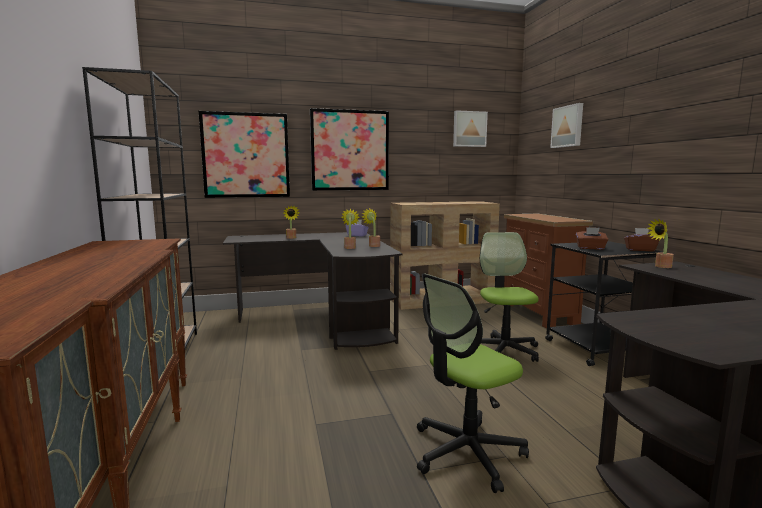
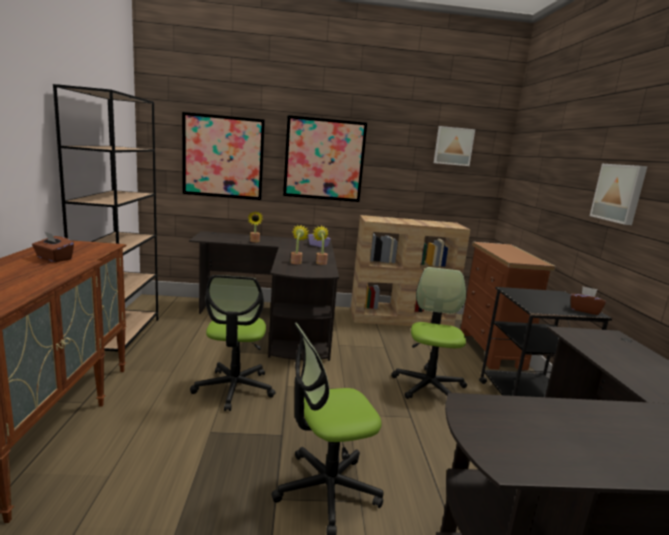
camera: 10 degrees right, 5 degrees up
picture [550,103,583,148] -> picture moved to [590,164,648,225]
brown tissue box [576,227,608,250] -> brown tissue box moved to [32,232,74,262]
potted plant [647,218,674,268] -> none
none -> office chair [190,275,276,411]

